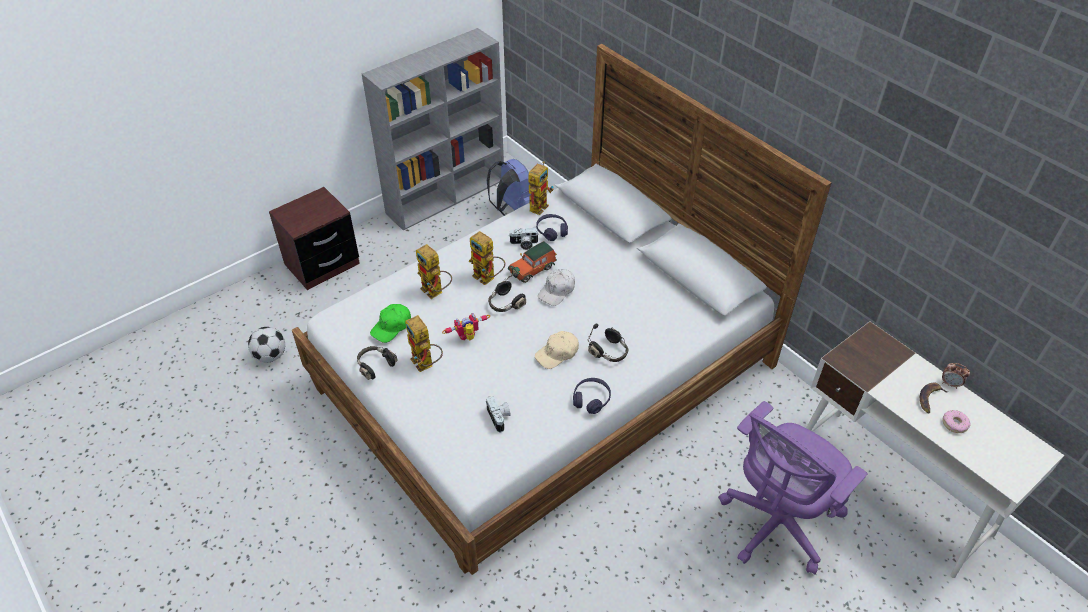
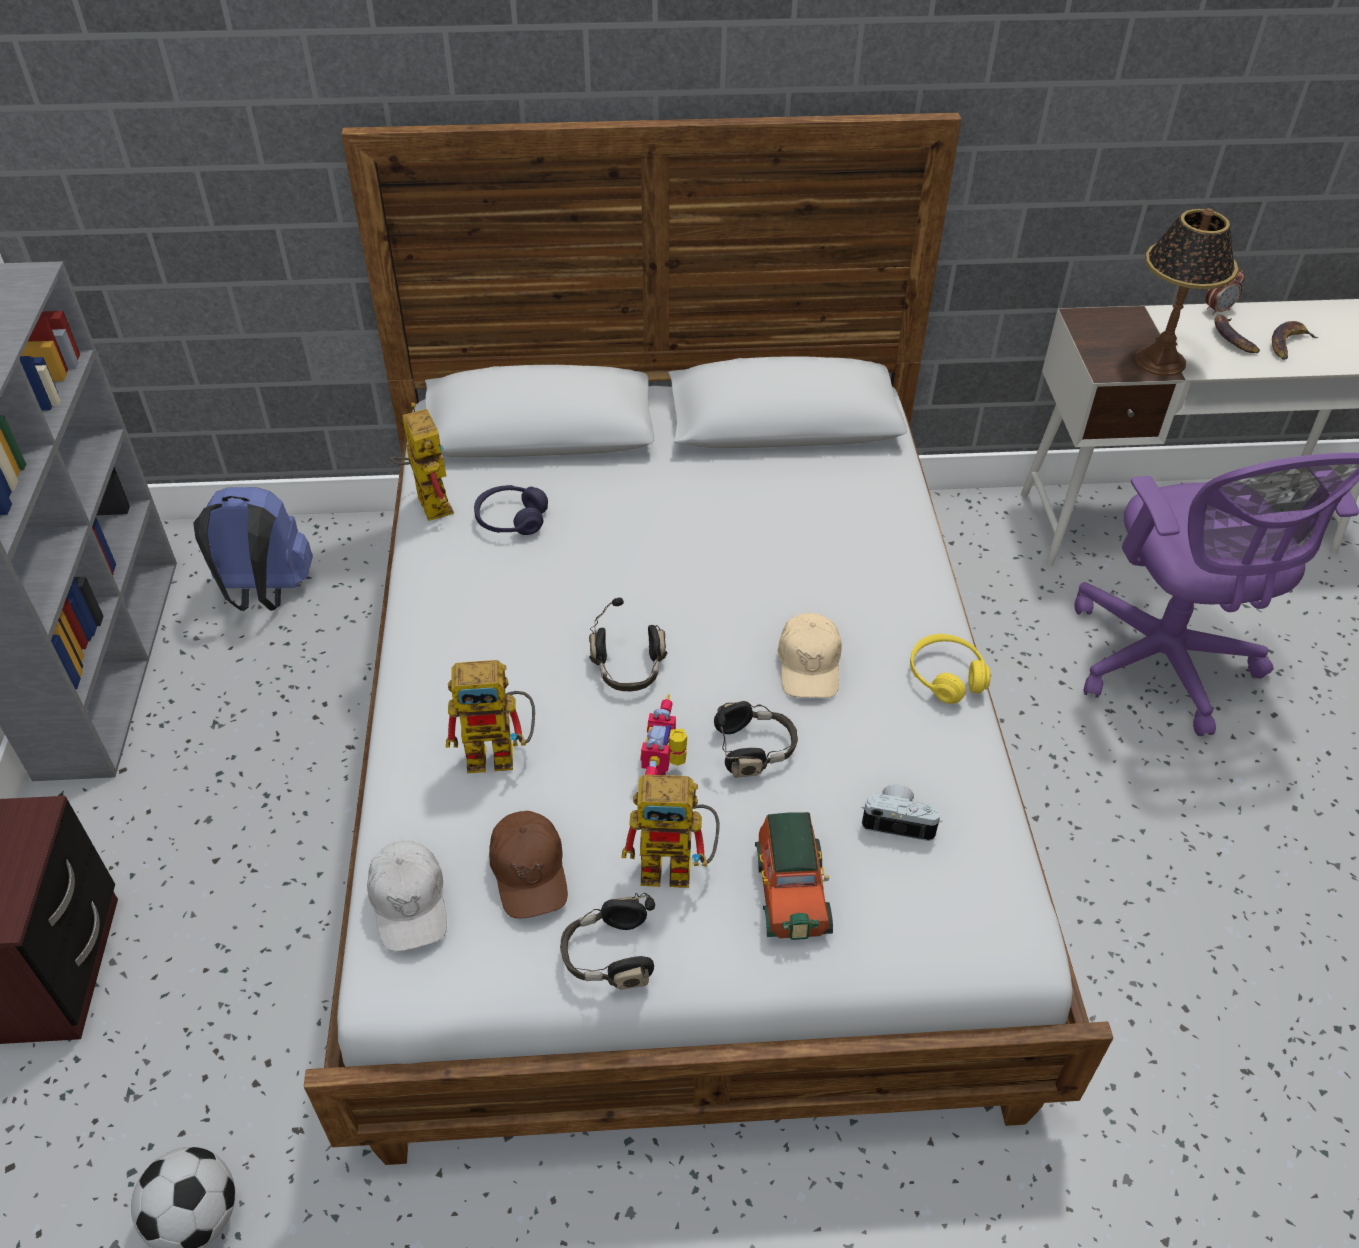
camera: 55 degrees left, 0 degrees up
green cap [370,304,411,343] -> brown cap [489,811,568,918]
toy robot [469,231,505,285] -> none
toy car [508,241,557,283] -> toy car moved to [755,812,833,940]
camera [509,228,539,250] -> none
white cap [538,269,575,306] -> white cap moved to [367,841,447,952]
purple headphones [573,378,611,414] -> yellow headphones [910,634,991,704]
black headphones [588,324,628,362] -> black headphones moved to [714,701,798,778]
donut [942,410,971,433] -> banana [1272,321,1318,360]
none -> table lamp [1135,208,1238,376]

